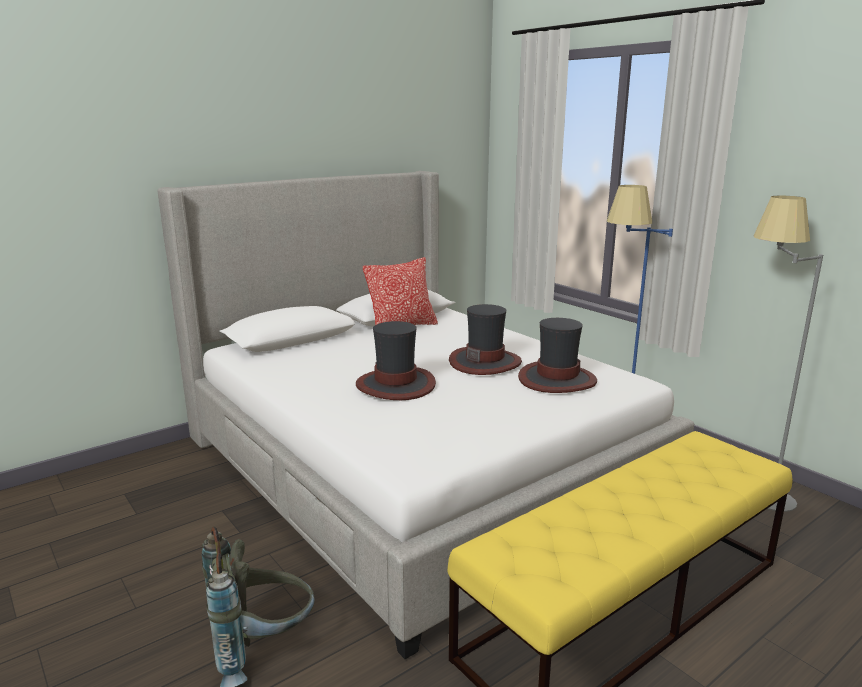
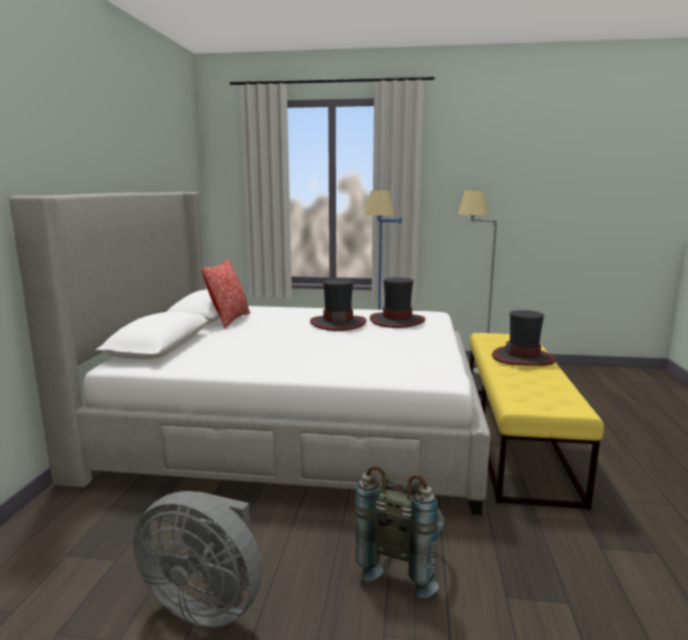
camera: 45 degrees left, 5 degrees down
hat [356,321,436,400] -> hat moved to [492,310,556,366]
none -> grey fan [133,491,262,627]

